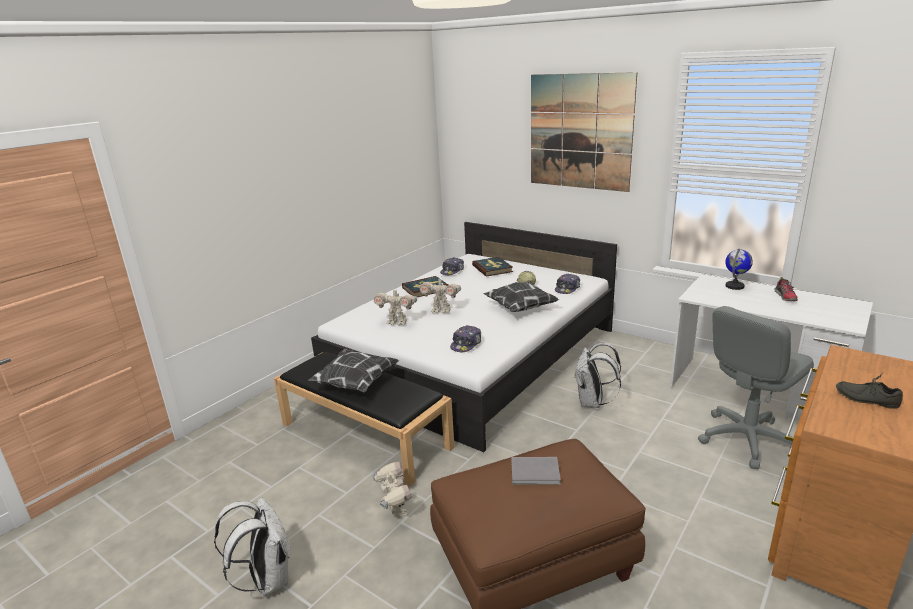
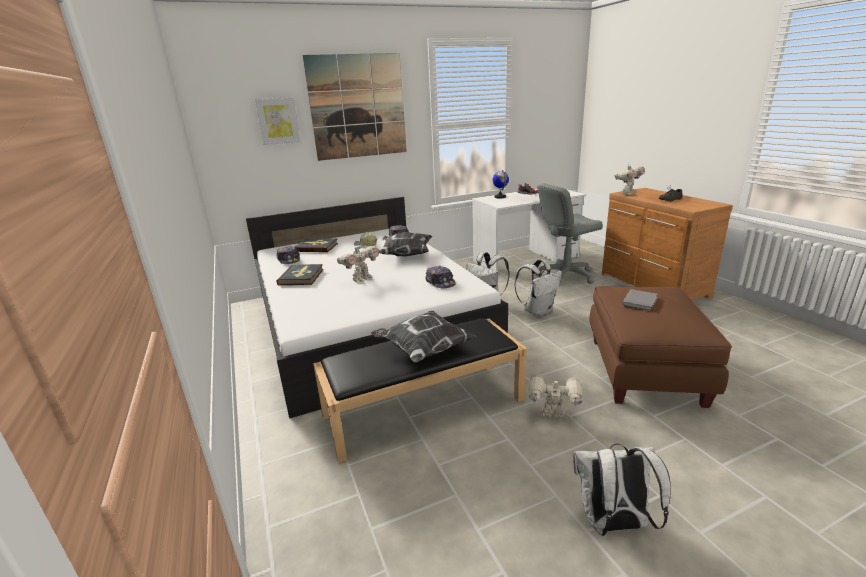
camera: 60 degrees left, 0 degrees up
toy robot [374,287,417,325] -> toy robot moved to [614,164,645,195]
grey office chair [698,306,814,469] -> grey office chair turned 75 degrees clockwise [535,184,603,286]
none -> picture [255,98,301,145]
none -> white backpack [514,259,562,317]

